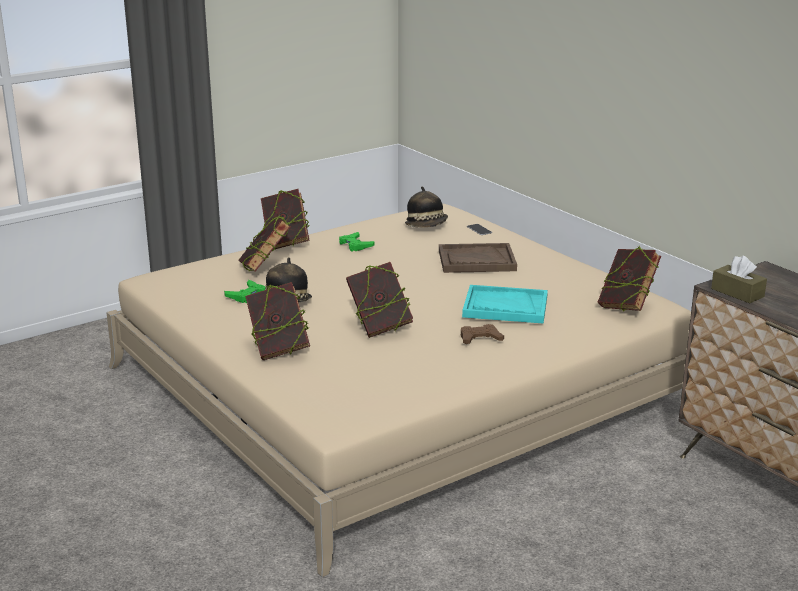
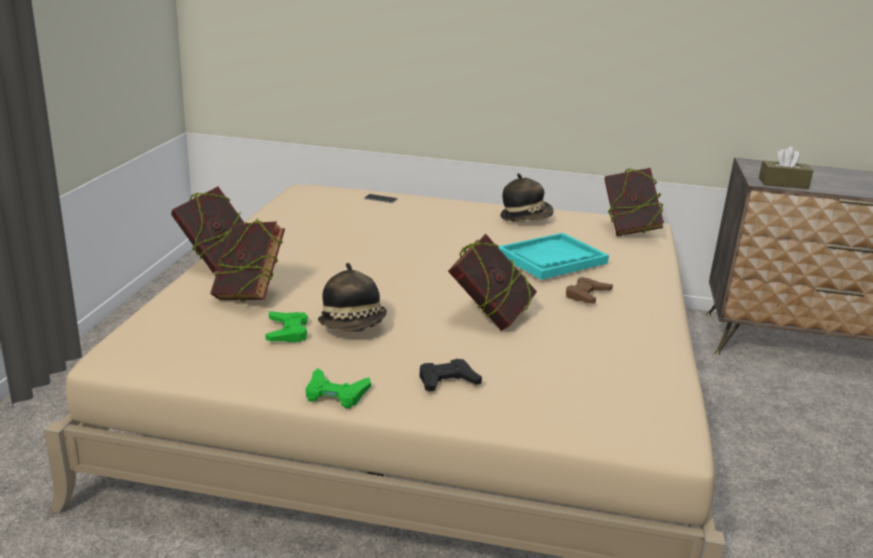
camera: 45 degrees left, 0 degrees up
book [245,282,310,360] -> black game controller [419,359,482,392]
green game controller [339,232,375,252] -> green game controller moved to [306,368,371,408]
hat [405,186,448,228] -> hat moved to [501,173,554,222]
brown tray [439,243,517,273] -> none

